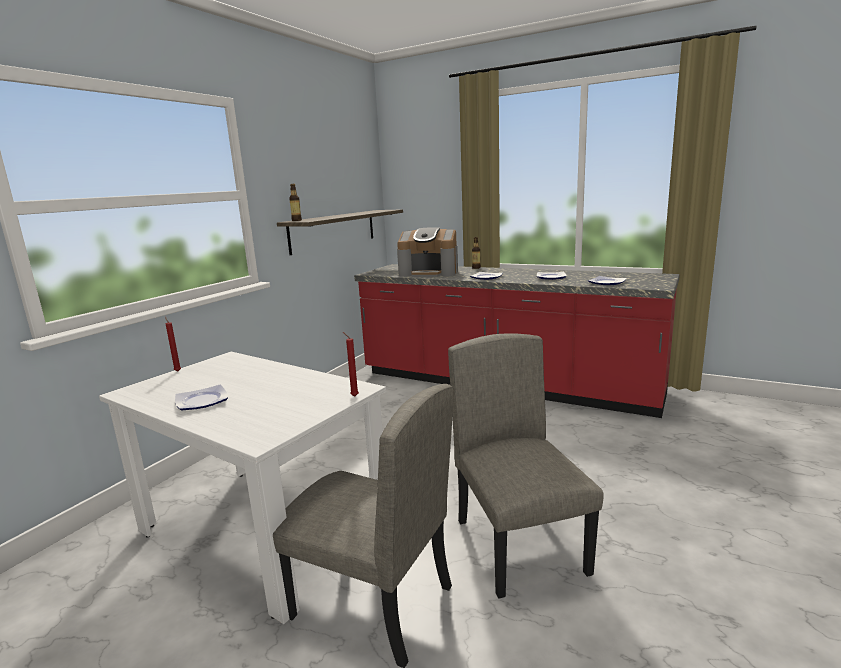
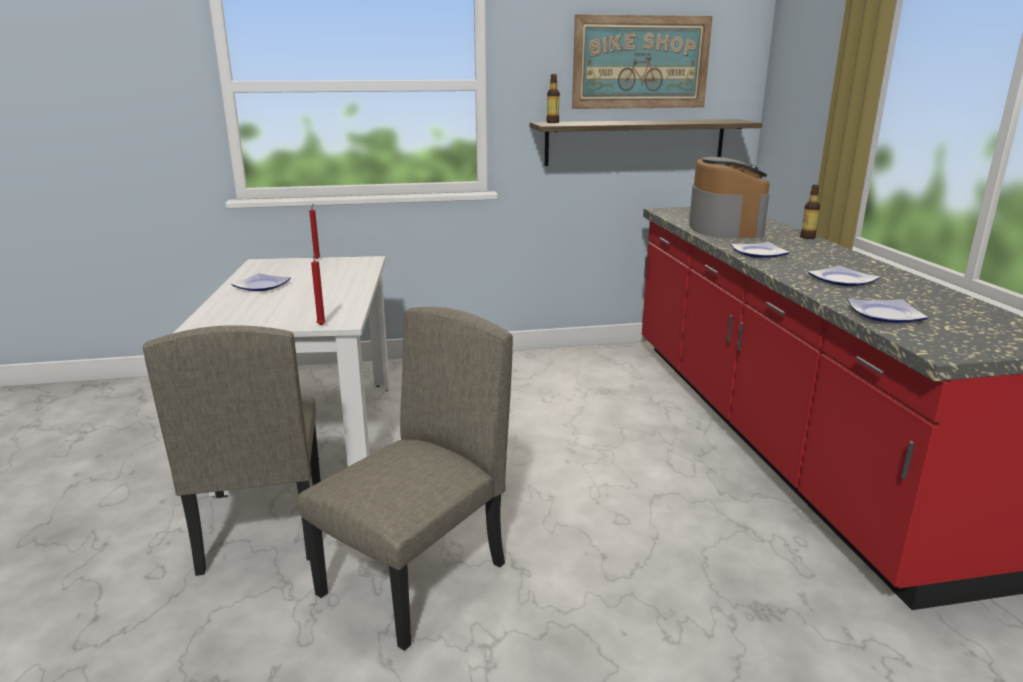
camera: 50 degrees right, 5 degrees up
coffee machine [397,227,458,277] -> coffee machine turned 150 degrees counterclockwise [689,157,769,238]
none -> picture [572,14,713,109]

